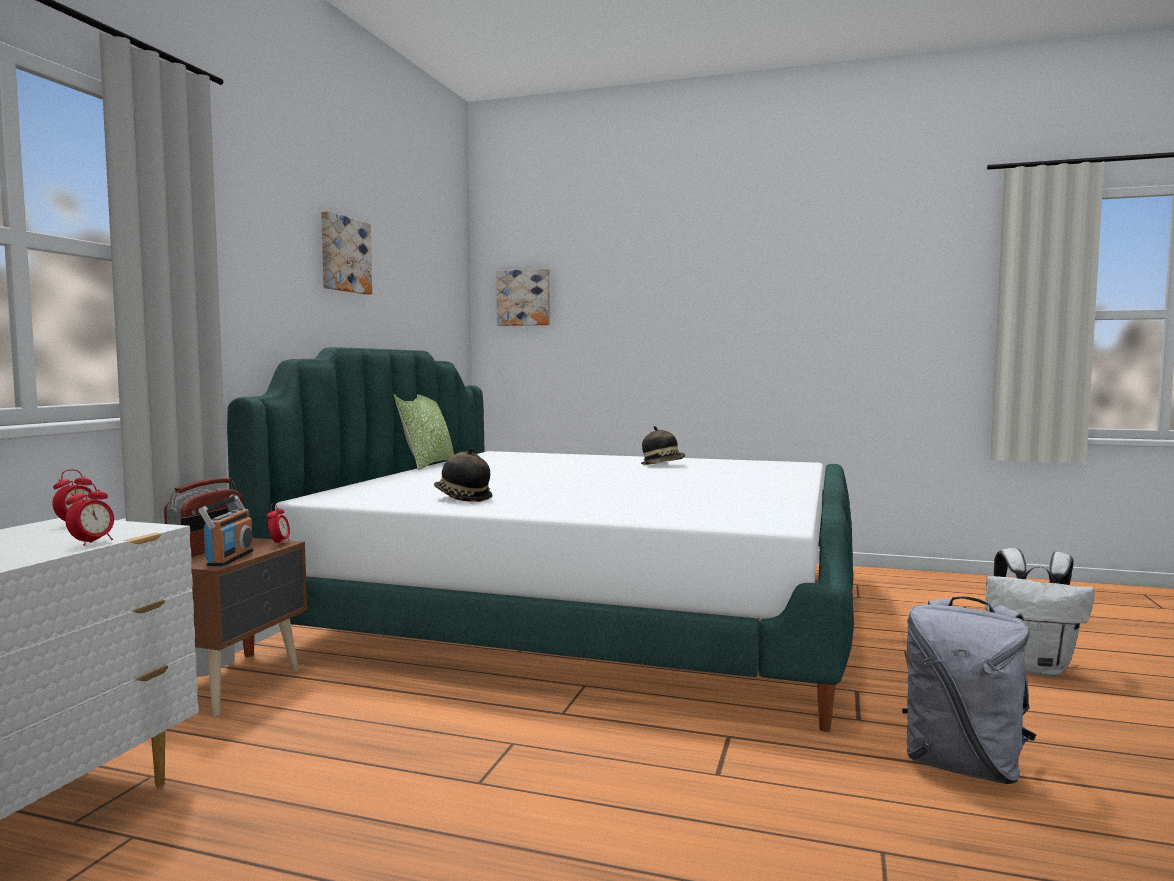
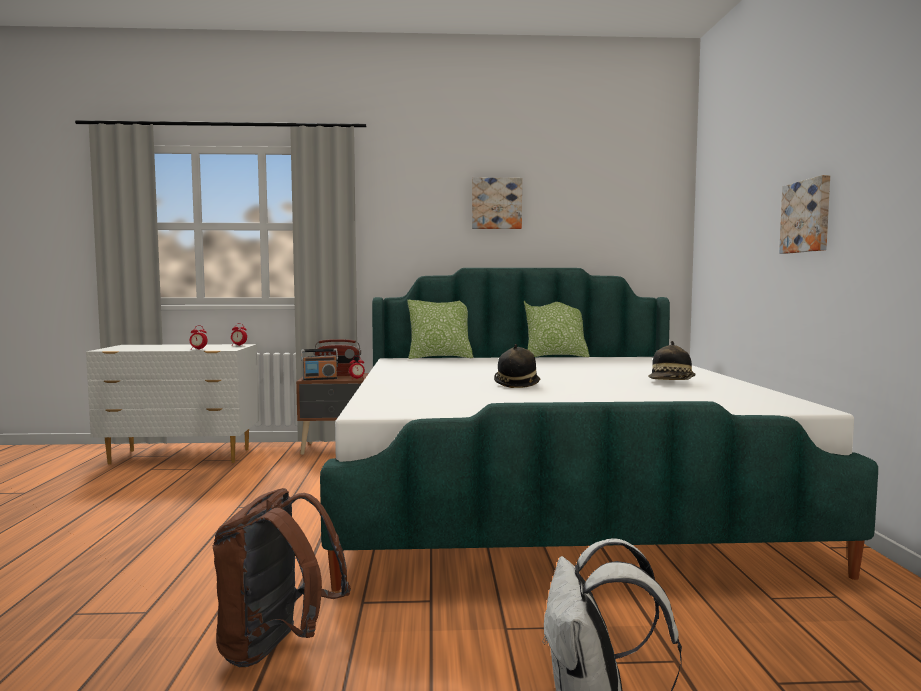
camera: 70 degrees right, 0 degrees up
hat [434,448,493,502] -> hat moved to [494,344,541,388]
picture [496,269,550,326] -> picture moved to [779,175,830,254]
grey backpack [902,596,1037,784] -> brown backpack [213,488,351,667]
none -> pillow [407,300,473,359]

